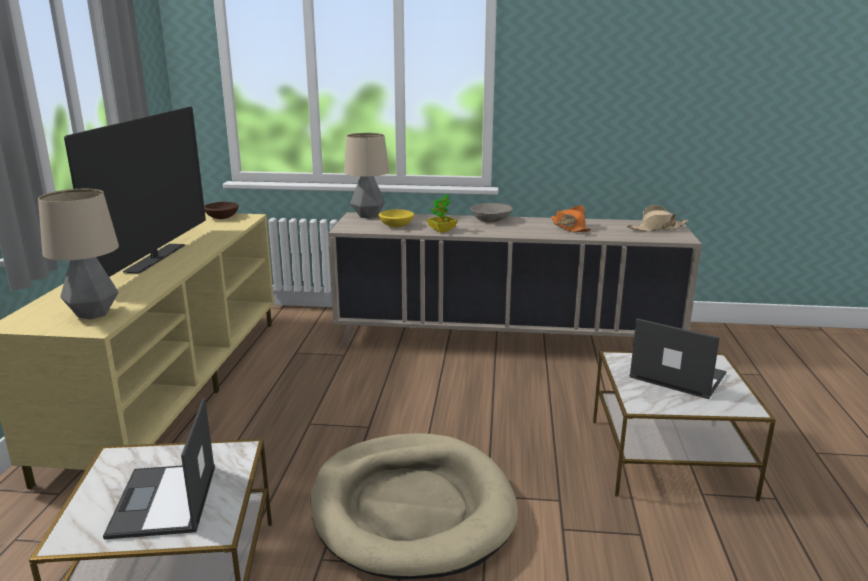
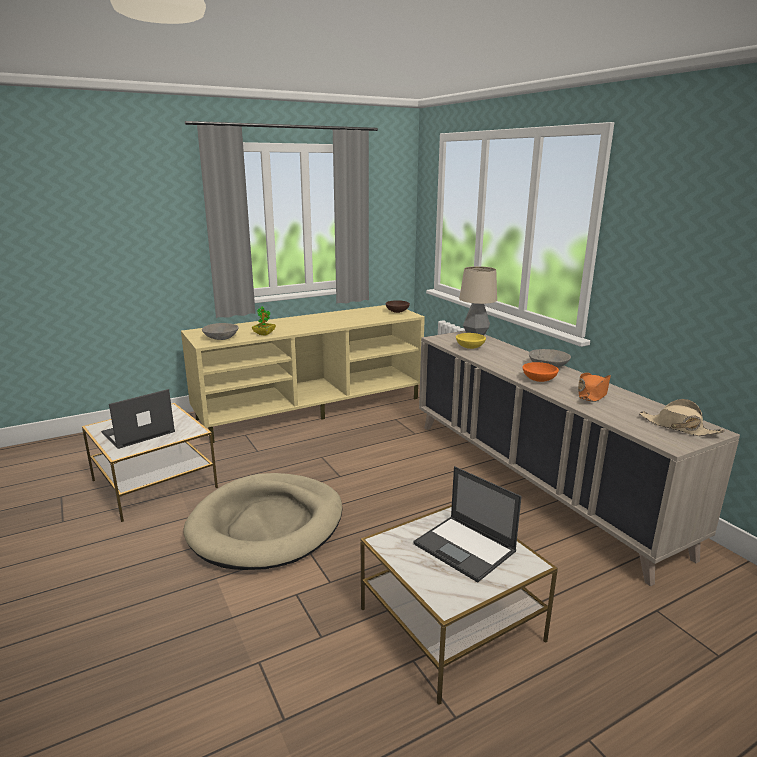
camera: 55 degrees right, 0 degrees up
table lamp [38,189,119,319] -> grey bowl [202,323,239,340]
television [64,106,206,277] -> none
potted plant [427,194,457,233] -> potted plant moved to [252,306,276,336]
laptop [629,318,727,399] -> laptop turned 135 degrees clockwise [413,466,522,582]
none -> orange bowl [522,362,559,382]

